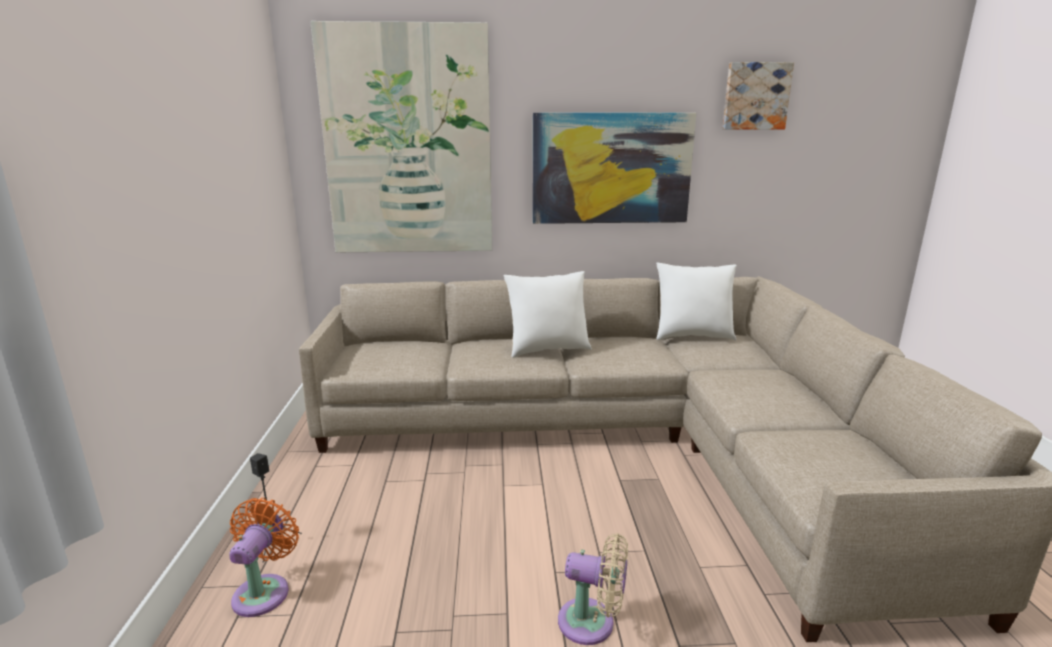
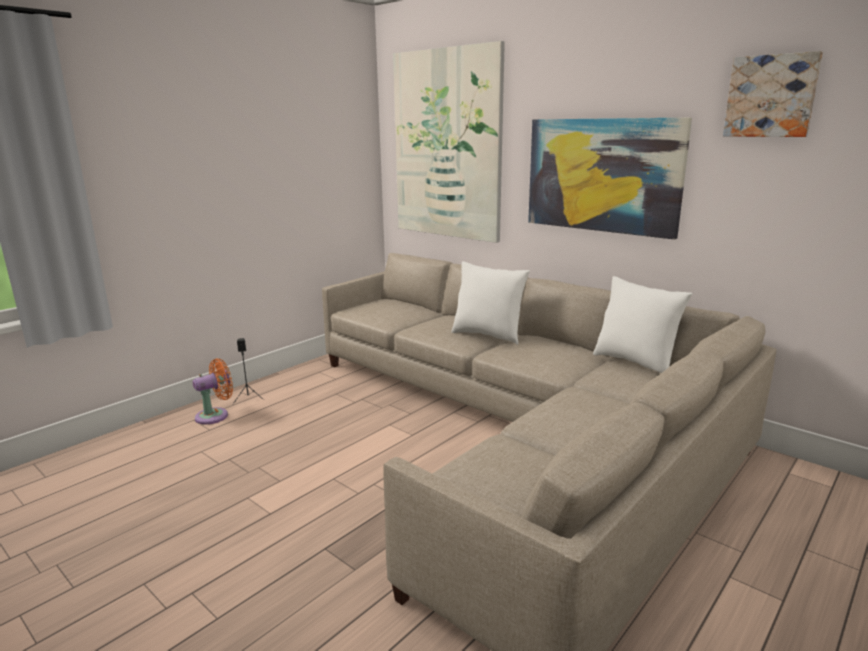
camera: 45 degrees right, 0 degrees up
beige fan [558,533,628,645] -> none

